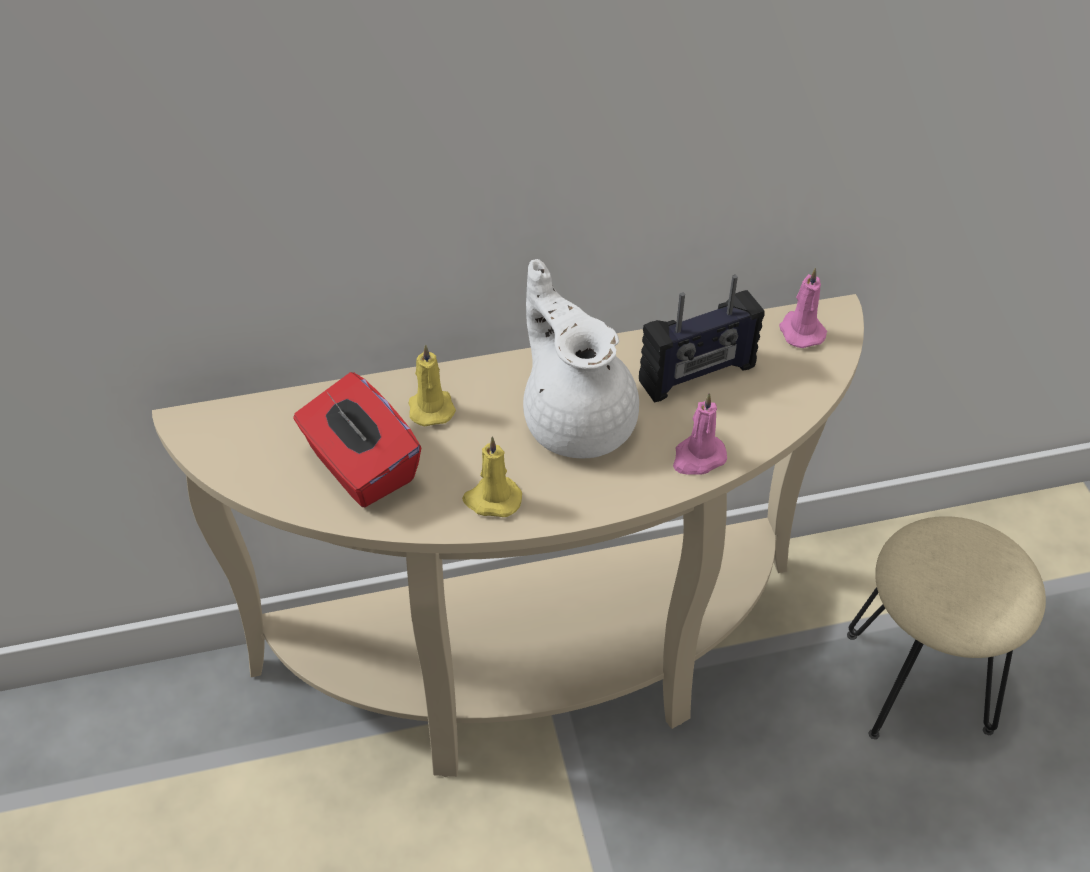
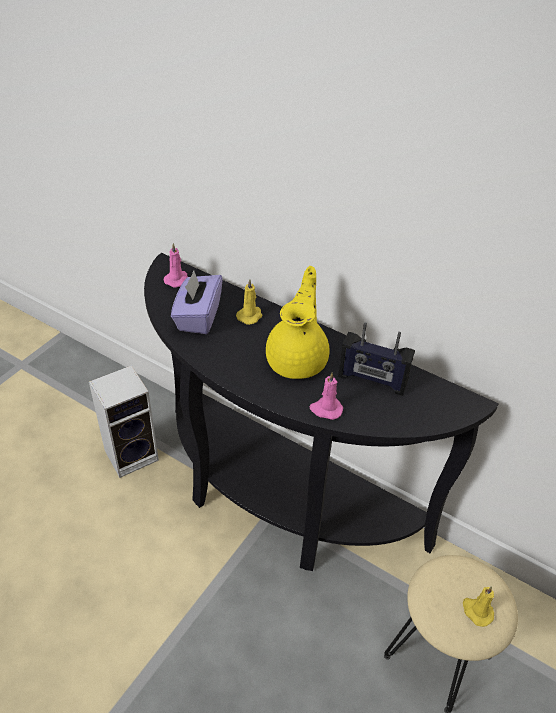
camera: 45 degrees right, 5 degrees down
beige console table [152,294,864,777] -> black console table [144,253,499,571]
red tissue box [293,372,421,507] -> purple tissue box [171,271,223,334]
yellow candle [462,437,522,517] -> yellow candle moved to [463,586,494,627]
white teapot [523,259,639,458] -> yellow teapot [266,266,330,379]
pink candle [779,267,827,348] -> pink candle moved to [164,243,187,288]
none -> speaker [89,365,159,478]

